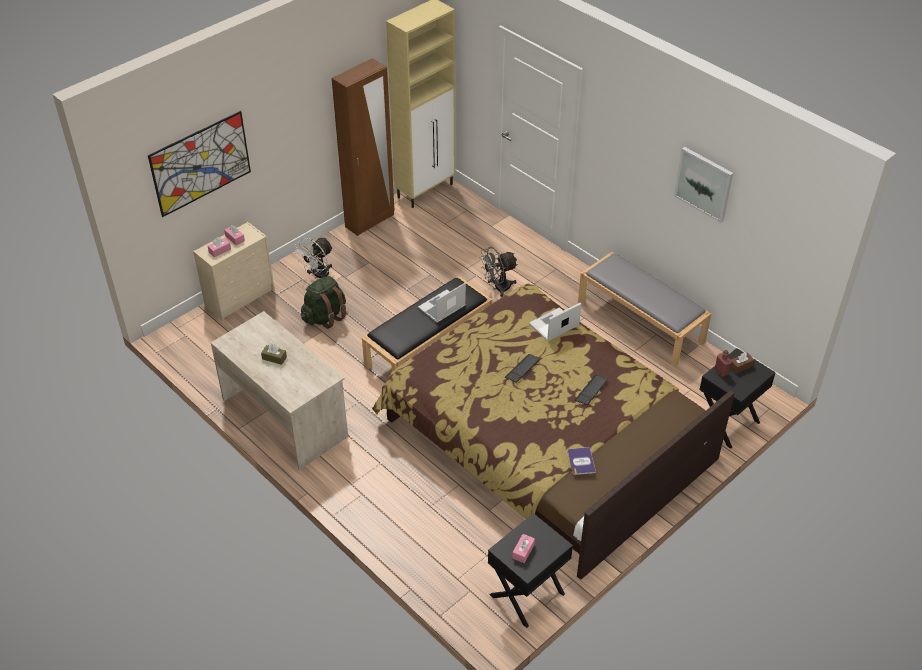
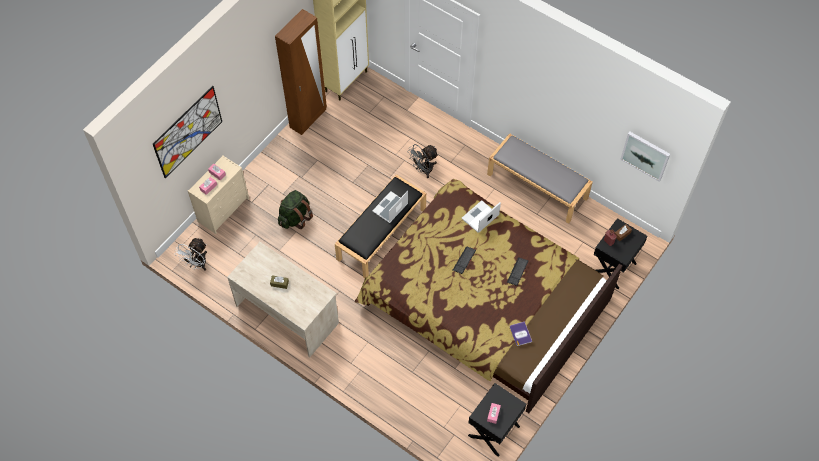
camera: 10 degrees left, 15 degrees up
white fan [294,237,333,279] -> white fan moved to [175,238,207,271]
picture [674,147,733,223] -> picture moved to [620,132,670,182]

